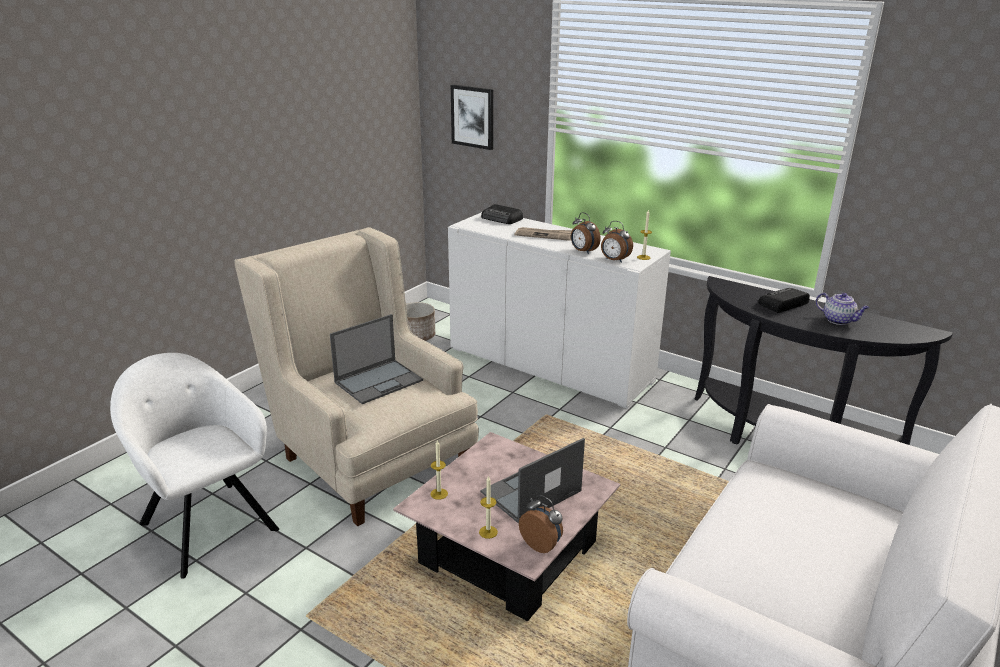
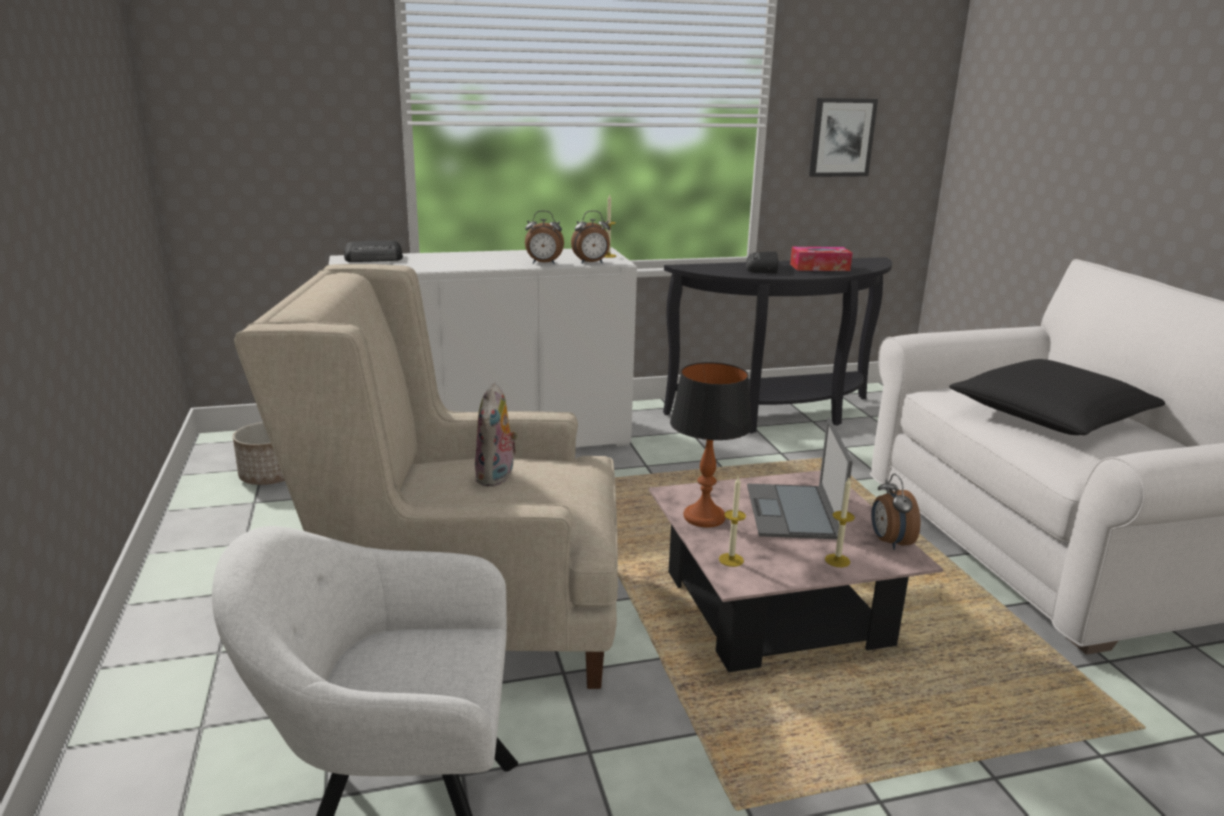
camera: 50 degrees left, 5 degrees down
laptop [330,314,423,404] -> plush toy [475,383,519,487]
picture [451,85,493,150] -> picture moved to [809,98,878,177]
newspaper [515,227,572,241] -> none
alarm clock [519,495,563,553] -> alarm clock turned 90 degrees counterclockwise [871,474,921,550]
teapot [816,293,869,325] -> tissue box [790,247,852,271]
none -> table lamp [670,362,752,528]
none -> black pillow [949,359,1165,435]

